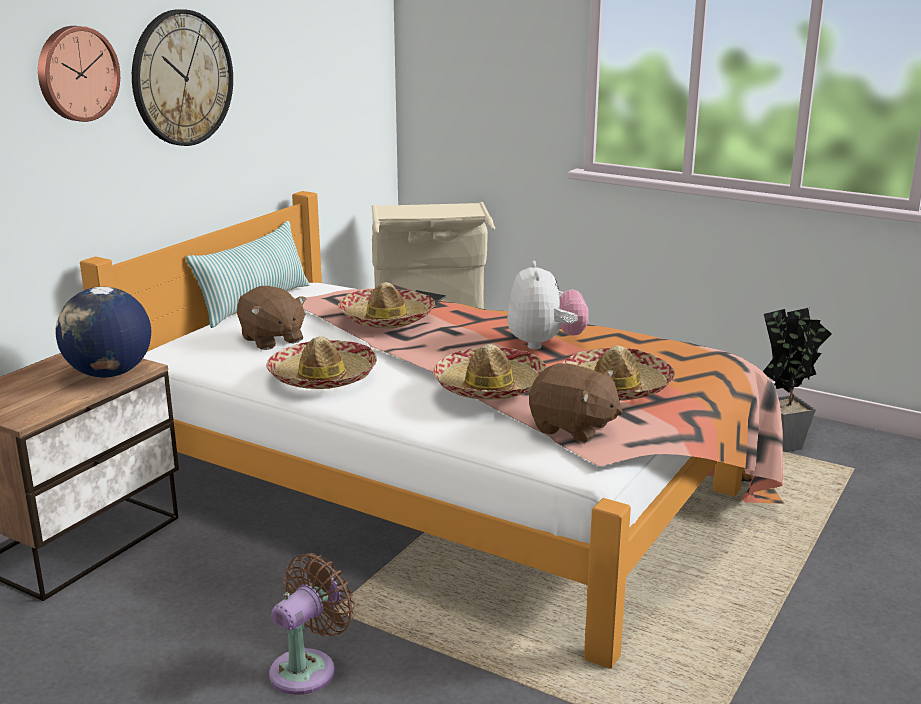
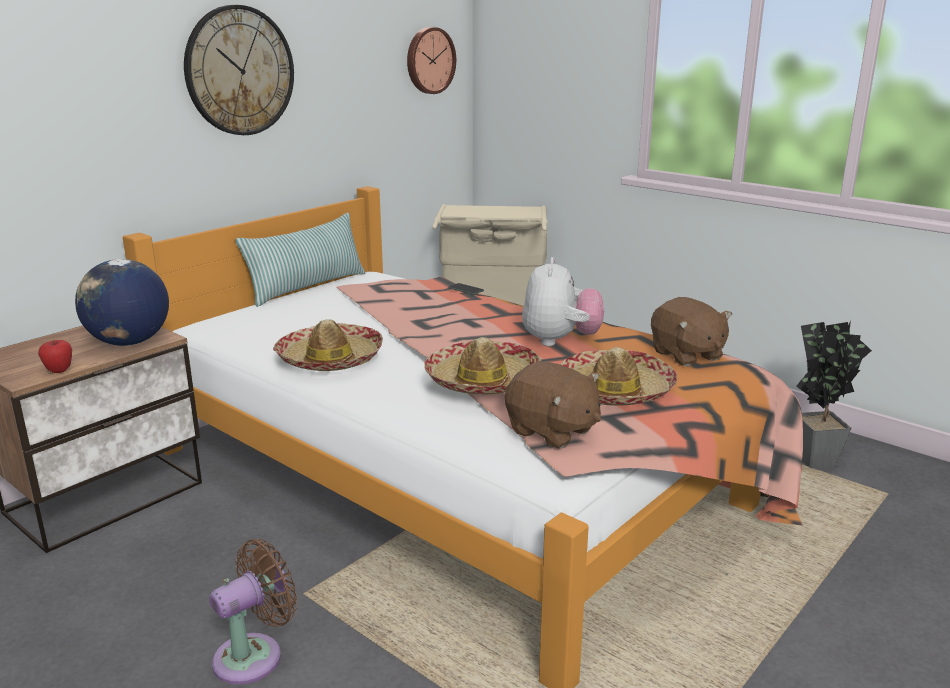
camera: 10 degrees right, 0 degrees up
wall clock [38,26,120,122] -> wall clock moved to [407,27,456,94]
brown plush toy [237,286,307,350] -> brown plush toy moved to [651,297,732,367]
hat [338,282,435,328] -> none
none -> apple [38,340,72,373]

